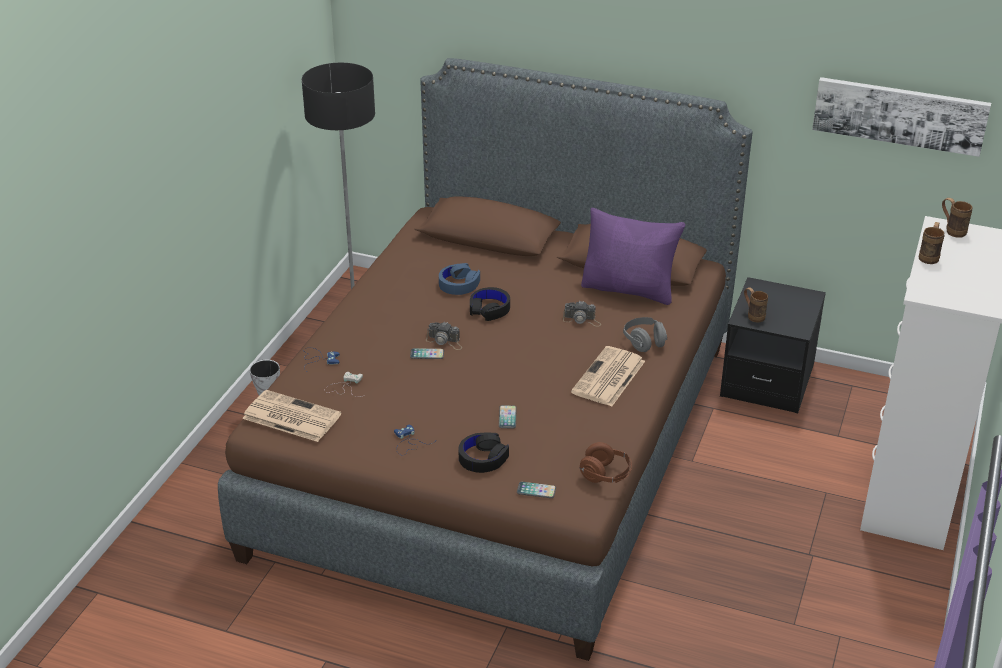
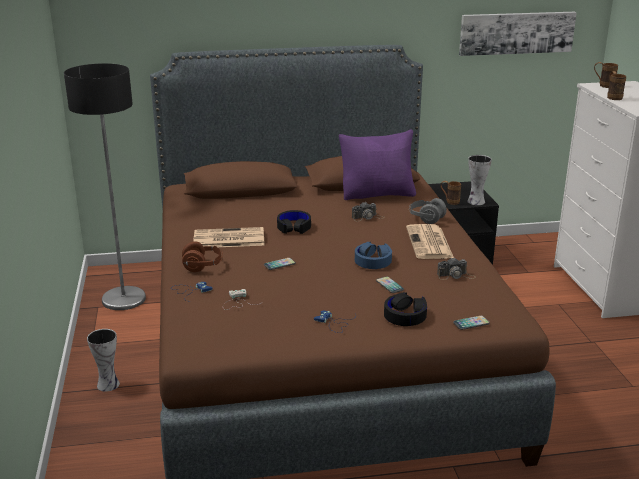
camera: 30 degrees left, 10 degrees down
newspaper [242,390,341,442] -> newspaper moved to [193,227,265,247]
camera [426,322,462,350] -> camera moved to [437,257,476,280]
blue headphones [439,263,480,295] -> blue headphones moved to [355,242,392,269]
brown headphones [580,442,632,483] -> brown headphones moved to [182,241,223,272]
none -> vase [467,155,492,205]

